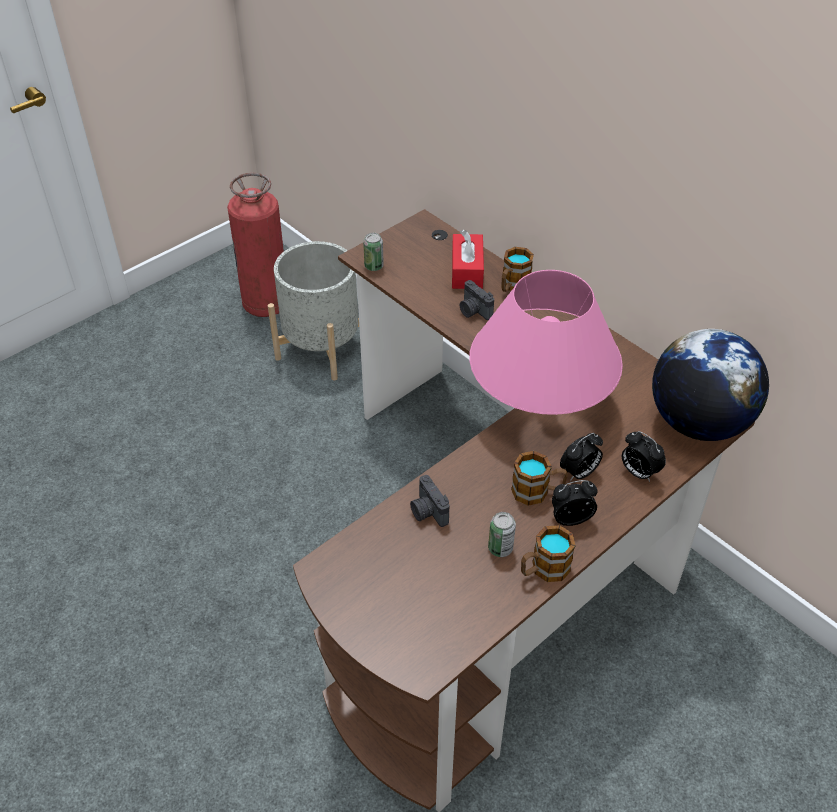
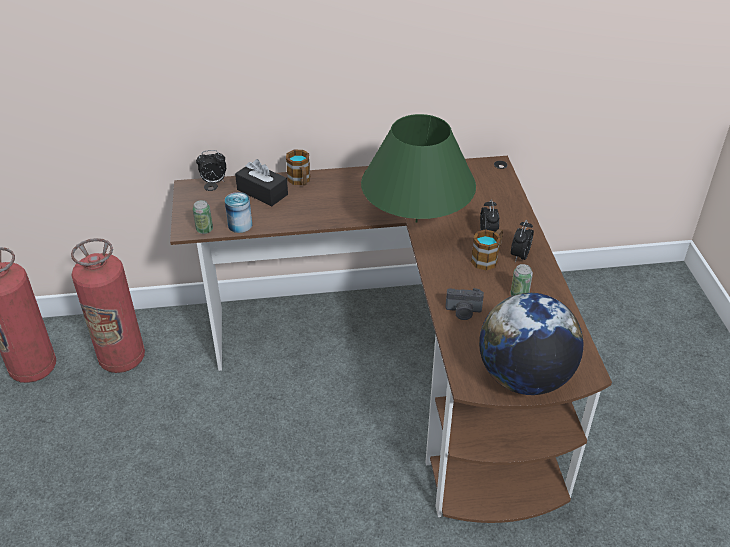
camera: 55 degrees left, 5 degrees down
grey planter [268,241,359,381] -> fire extinguisher [71,238,145,373]
red tissue box [452,230,484,289] -> black tissue box [235,159,288,206]
camera [460,280,494,320] -> none
pink table lamp [469,270,623,415] -> green table lamp [361,114,476,223]
mug [521,525,576,582] -> none
alarm clock [622,431,666,482] -> alarm clock moved to [196,150,226,184]
globe [652,329,769,441] -> globe moved to [479,293,583,395]
none -> can [225,192,252,233]

